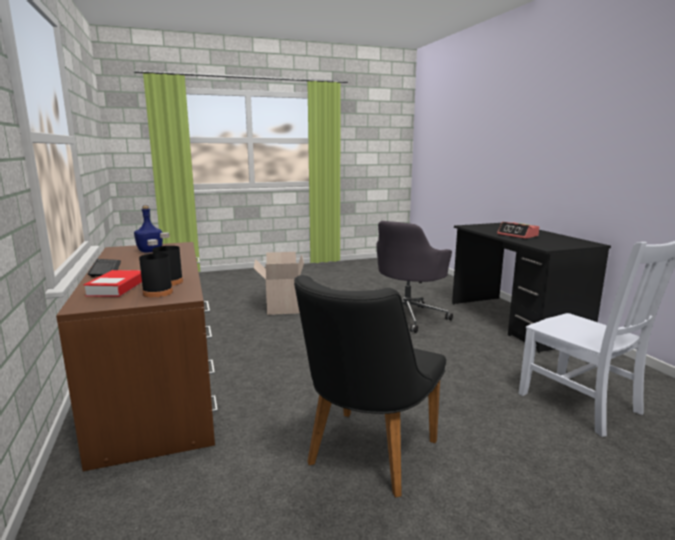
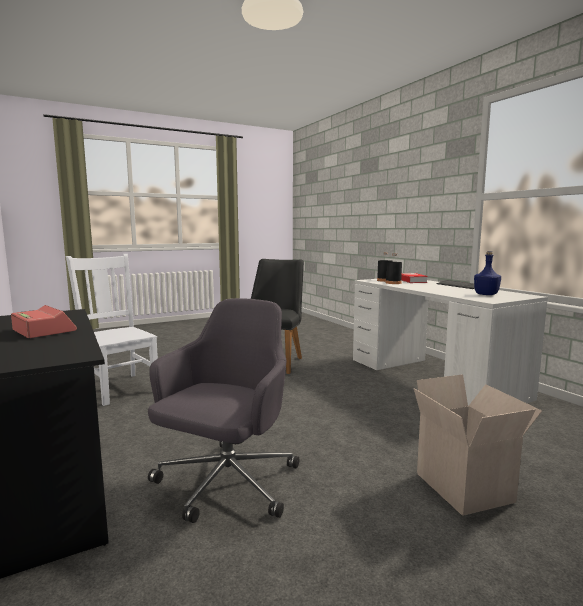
camera: 170 degrees right, 5 degrees down
brown desk [56,242,218,471] -> white desk [353,279,548,406]

